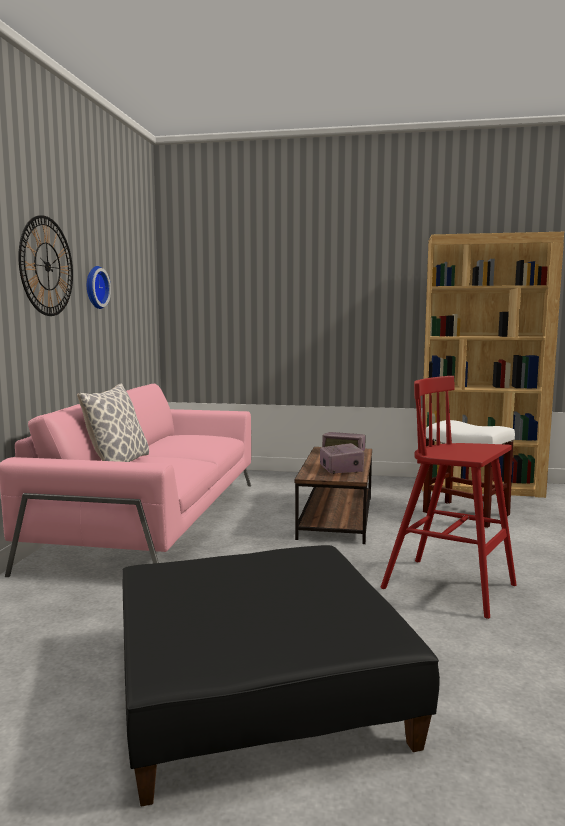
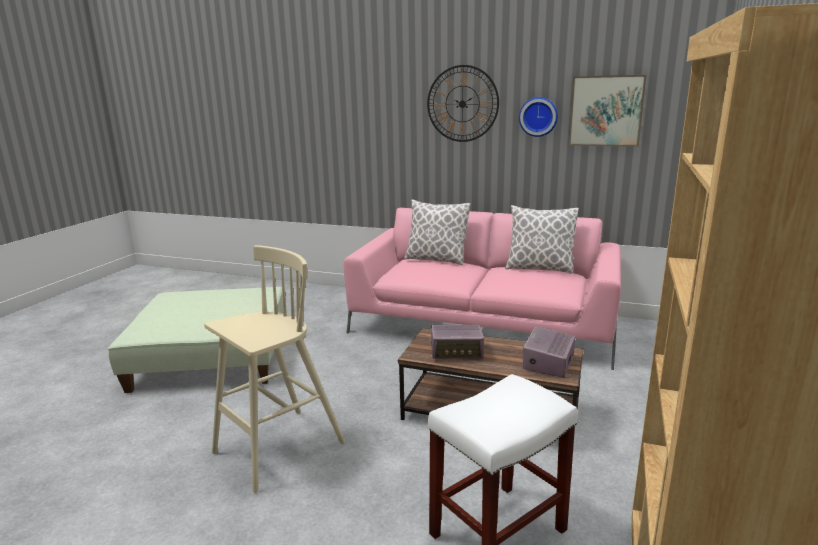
camera: 100 degrees right, 10 degrees up
black ottoman [122,545,440,807] -> green ottoman [108,287,283,393]
red stool [381,376,517,619] -> beige stool [204,245,345,493]
none -> pillow [505,205,579,274]
none -> picture [568,75,646,147]

